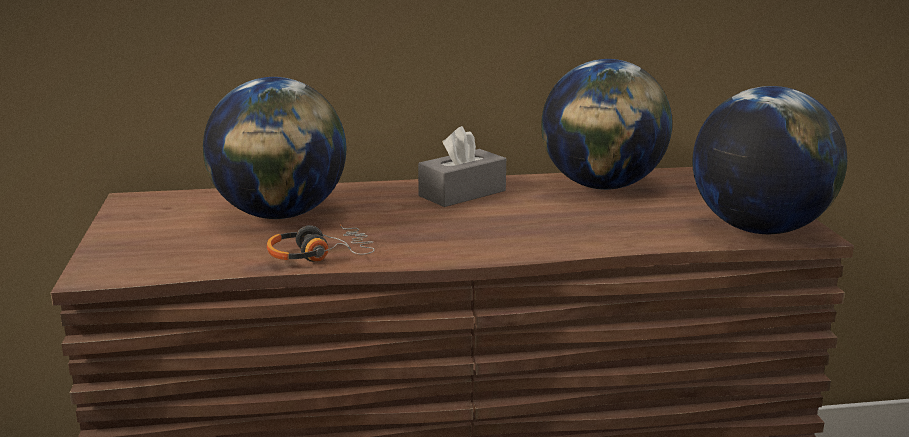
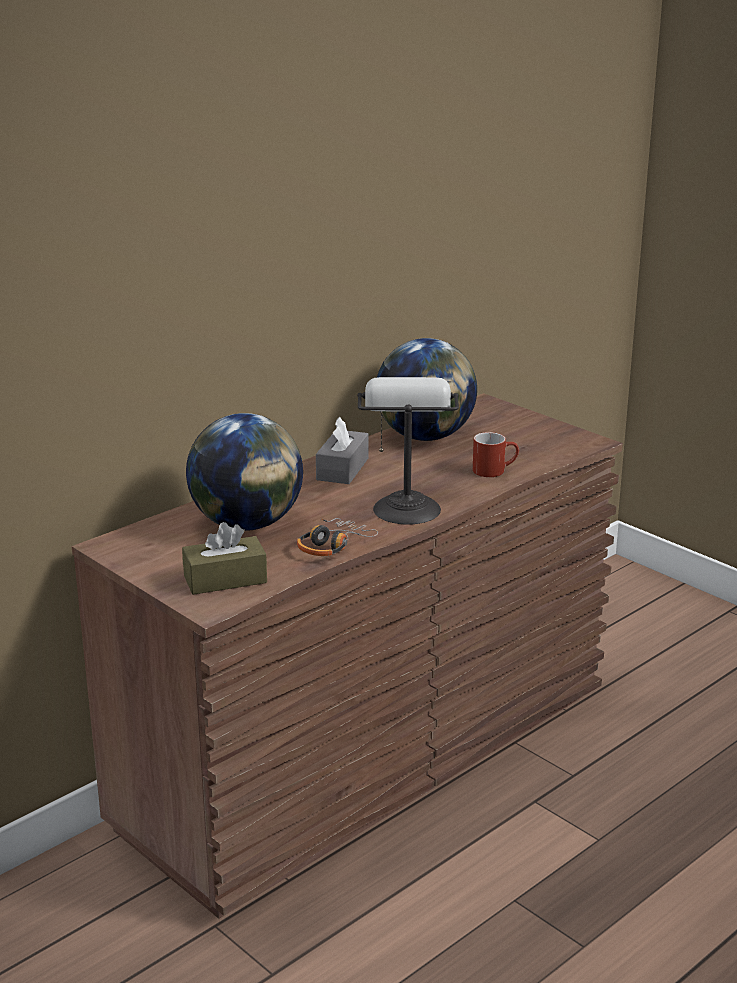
camera: 35 degrees left, 5 degrees up
globe [692,86,847,234] -> none
none -> brown tissue box [182,522,267,595]
none -> table lamp [357,377,459,525]
none -> red mug [473,432,519,477]

